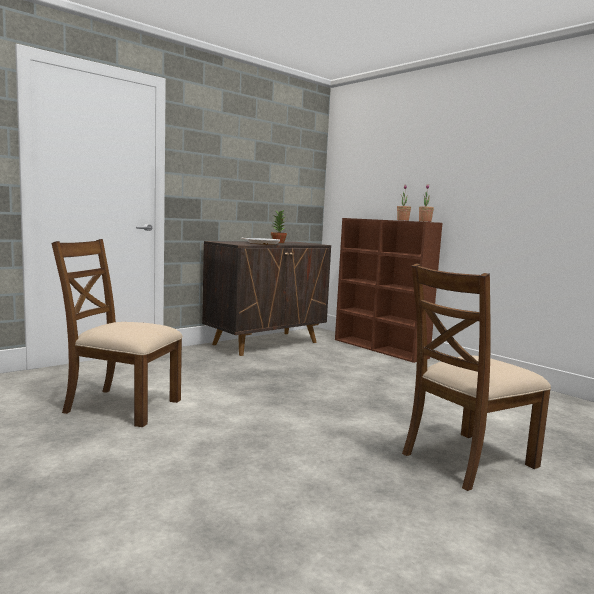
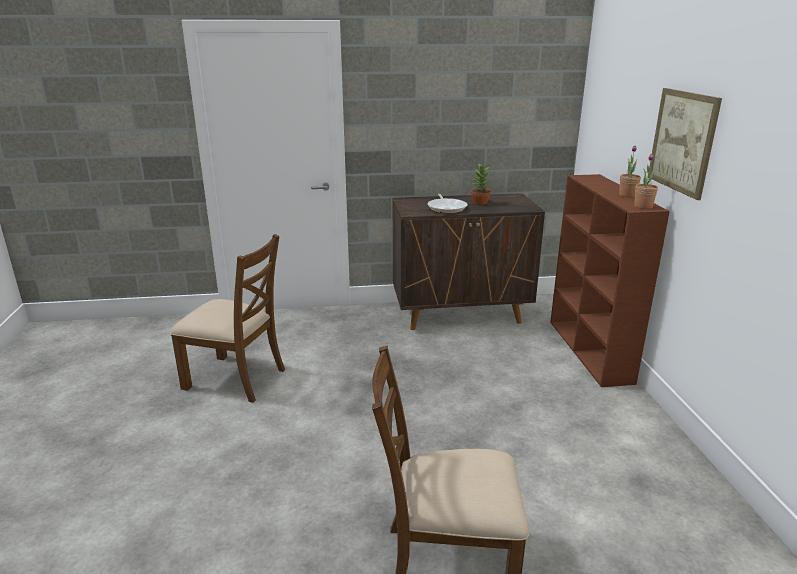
camera: 35 degrees right, 15 degrees up
brown chair [51,239,183,427] -> brown chair turned 150 degrees clockwise [170,234,285,403]
none -> picture [648,88,722,200]

